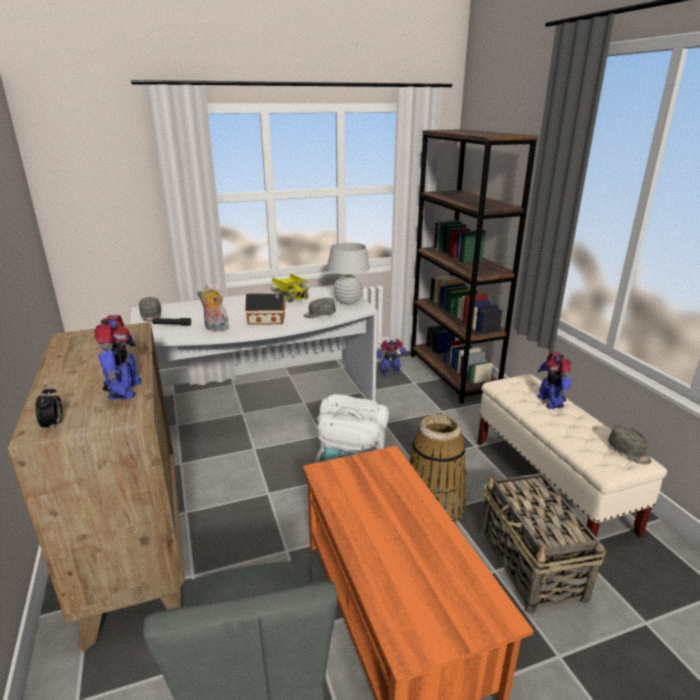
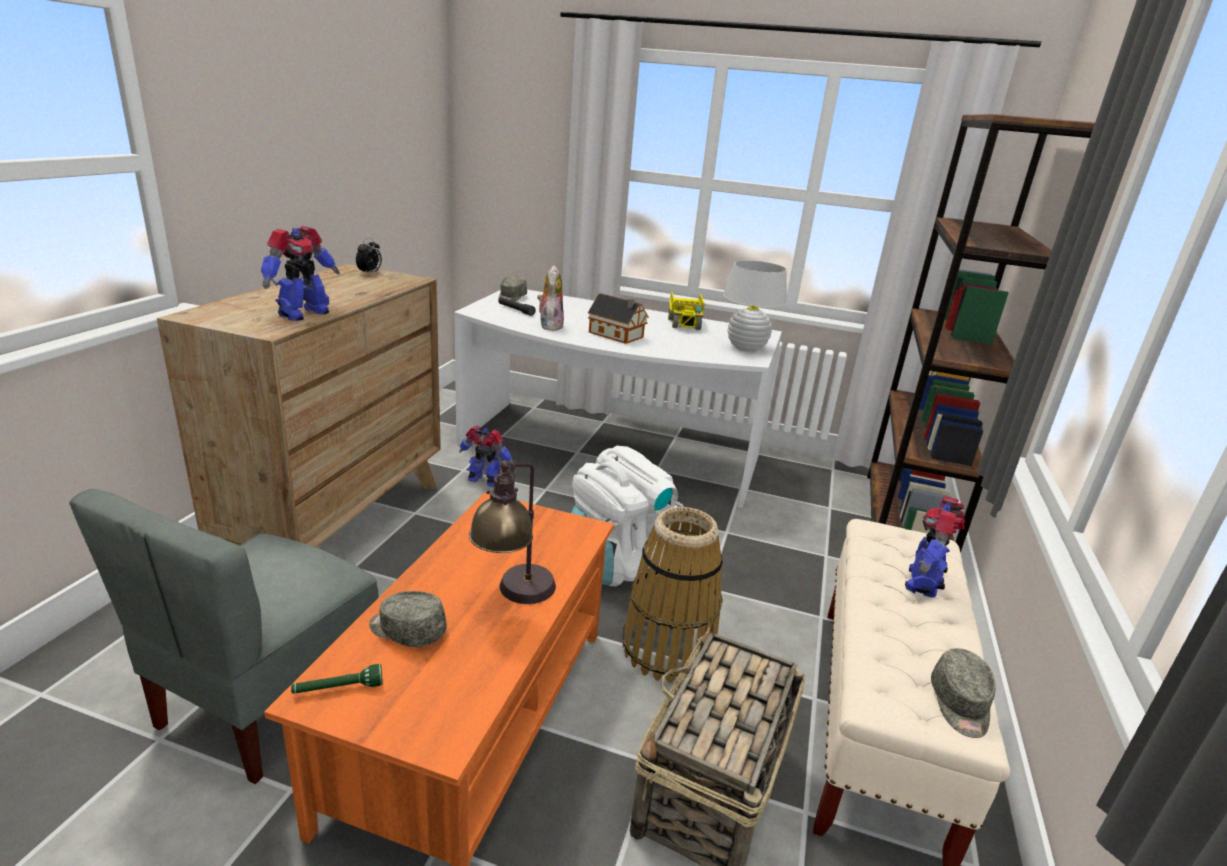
camera: 35 degrees right, 0 degrees up
alarm clock [36,385,63,430] -> alarm clock moved to [356,238,382,275]
plush toy [197,283,229,331] -> plush toy turned 45 degrees clockwise [537,265,564,331]
grey cap [303,298,336,318] -> grey cap moved to [369,591,447,647]
toy robot [376,339,407,375] -> toy robot moved to [459,426,514,487]
none -> green flashlight [291,664,383,694]
none -> table lamp [469,460,556,604]

